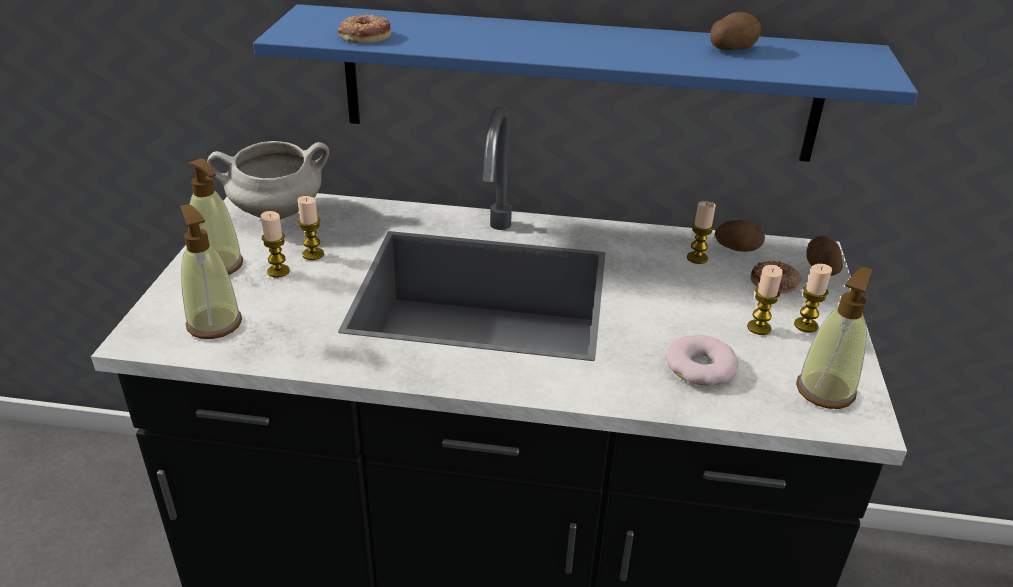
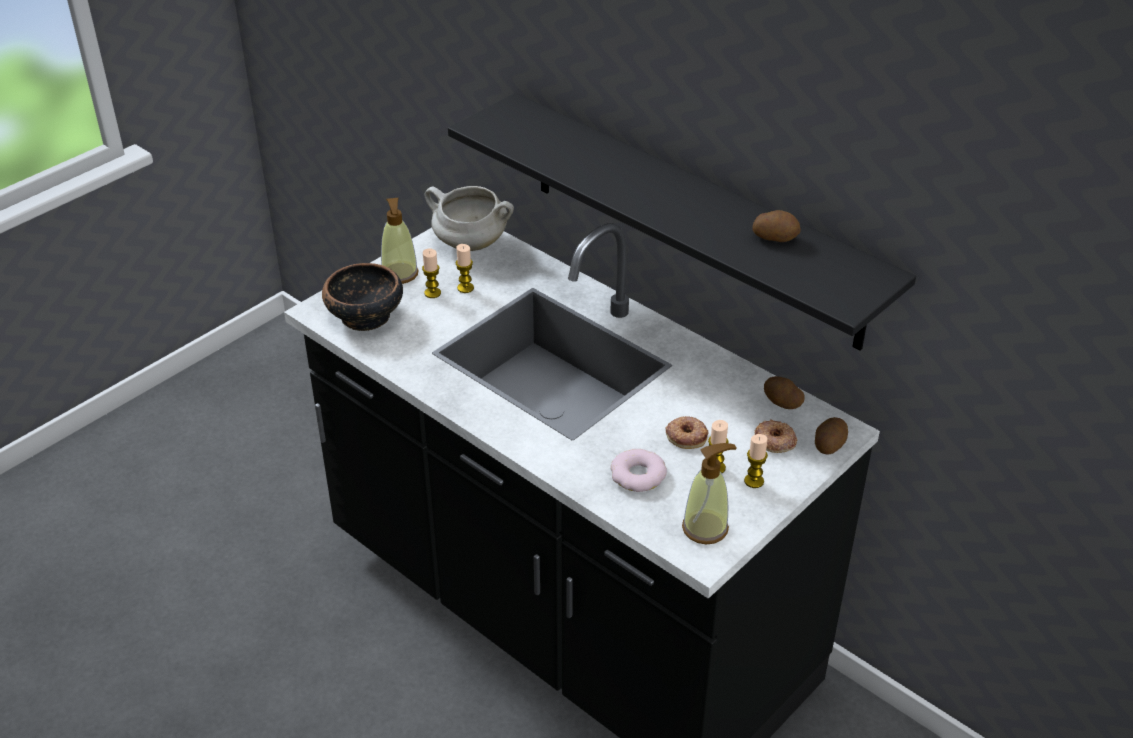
camera: 35 degrees right, 5 degrees up
soap dispenser [180,204,242,339] -> bowl [322,263,403,331]
blue shelf [253,4,918,162] -> black shelf [448,93,916,351]
donut [338,13,391,43] -> donut moved to [666,416,709,449]
candle [687,201,716,264] -> none

